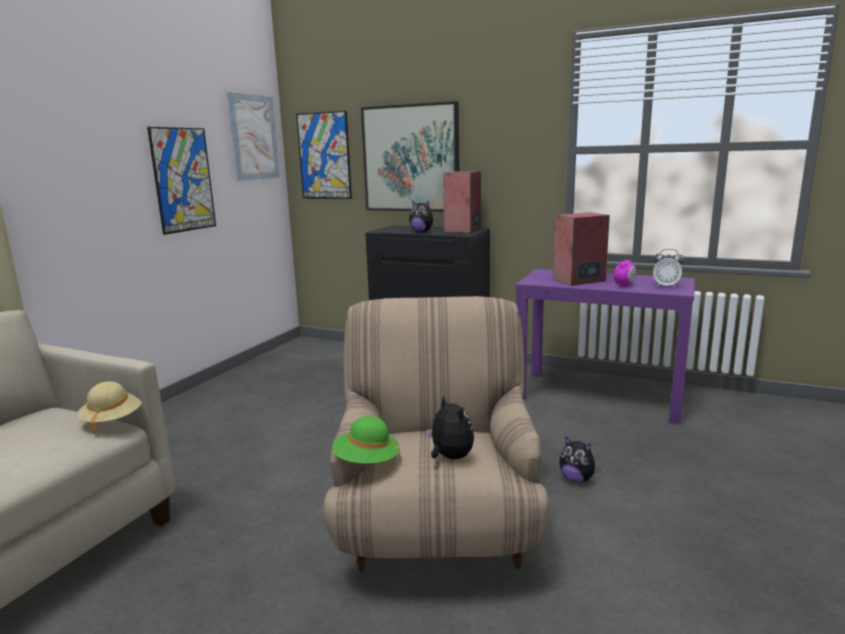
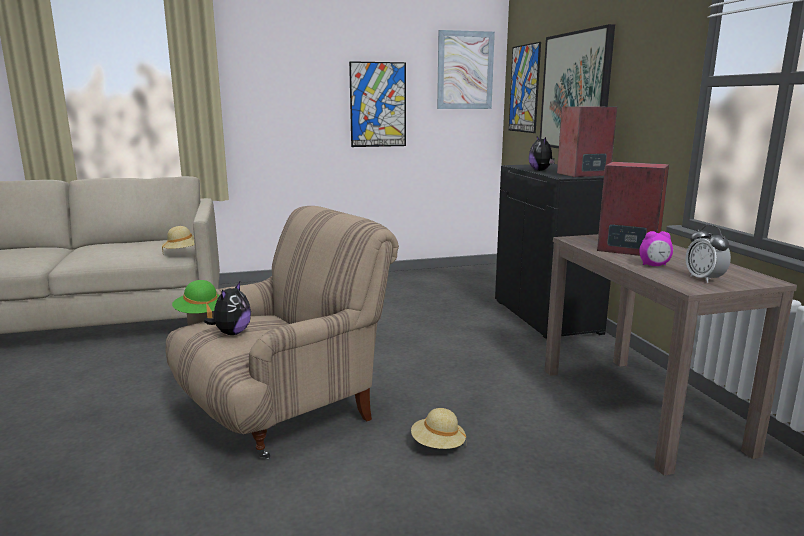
camera: 50 degrees right, 0 degrees up
purple console table [516,269,695,424] -> brown console table [544,234,797,476]
plush toy [559,436,601,482] -> beige hat [411,408,466,449]

